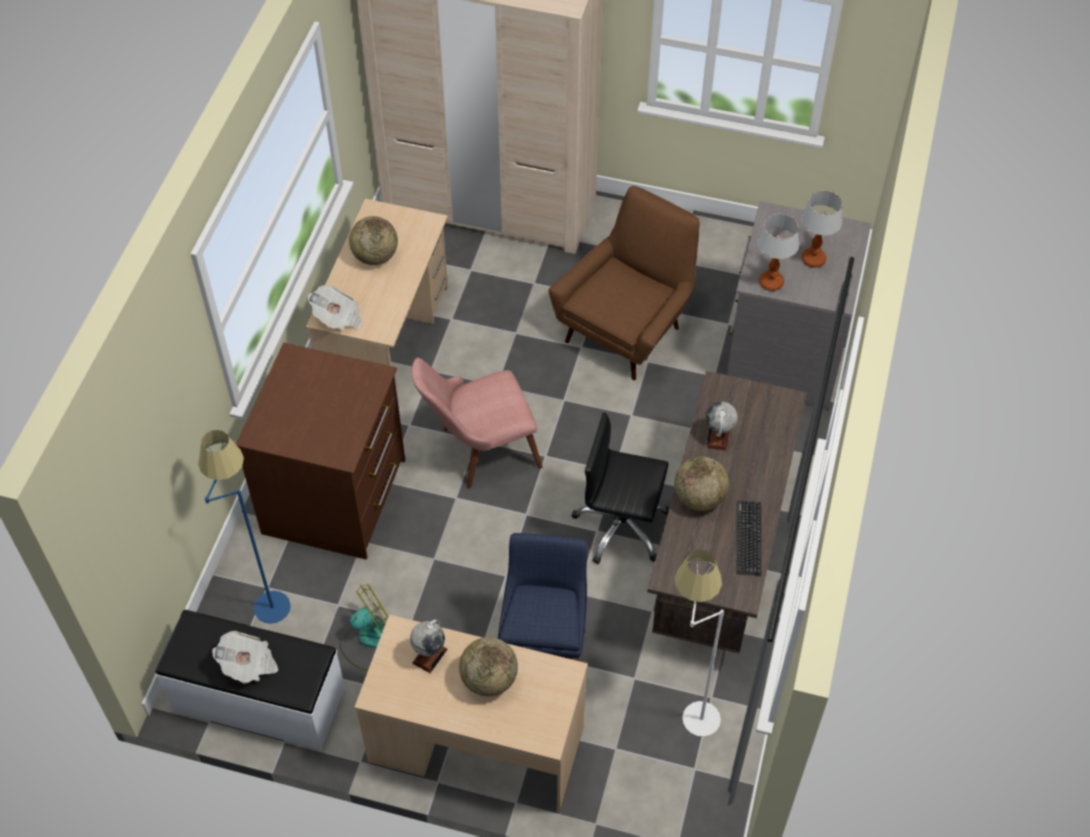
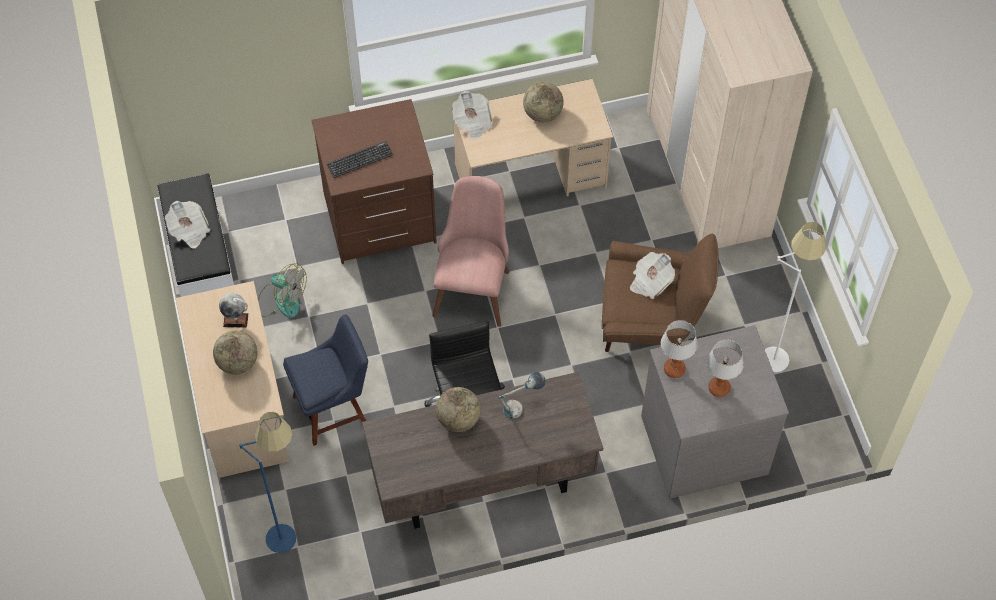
camera: 60 degrees right, 5 degrees up
blue floor lamp [198,430,291,623] -> blue floor lamp moved to [239,412,296,553]
pink chair [411,358,543,489] -> pink chair turned 60 degrees clockwise [432,176,509,327]
white floor lamp [675,550,724,737] -> white floor lamp moved to [765,222,826,372]
globe [706,402,738,451] -> table lamp [498,372,546,419]
keyboard [736,501,762,576] -> keyboard moved to [327,141,393,178]
none -> newspaper [630,252,675,299]

